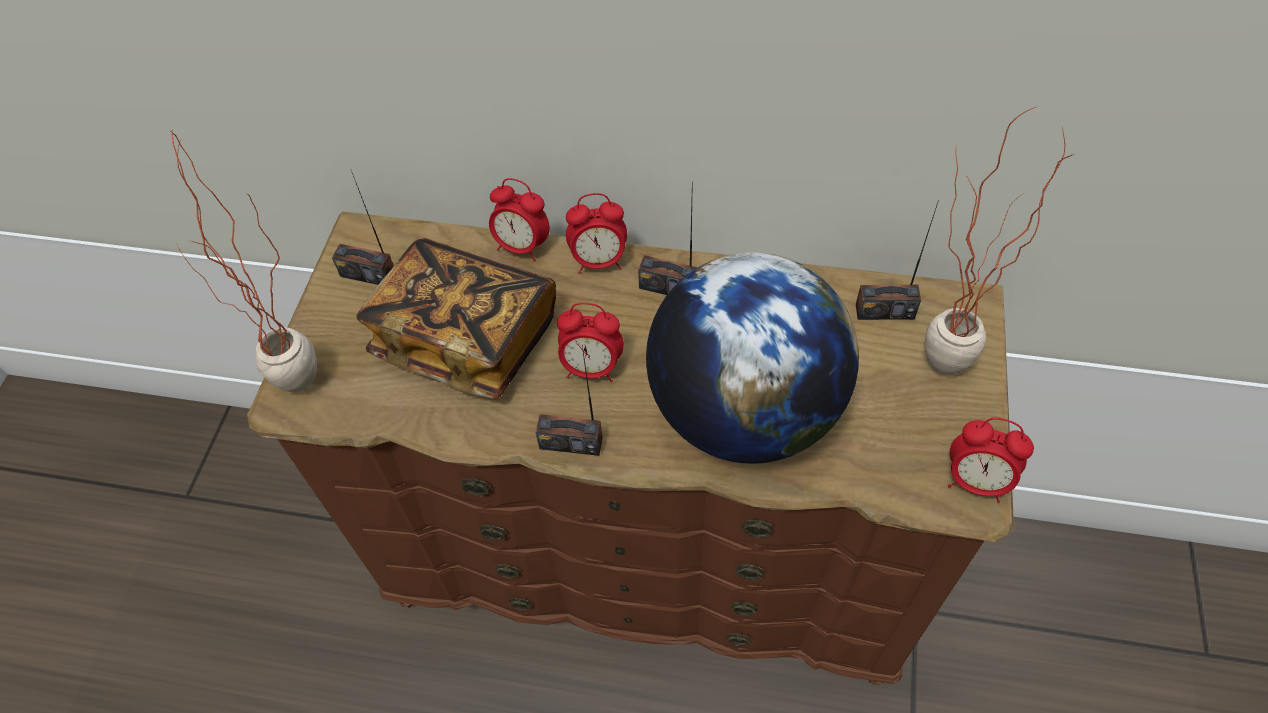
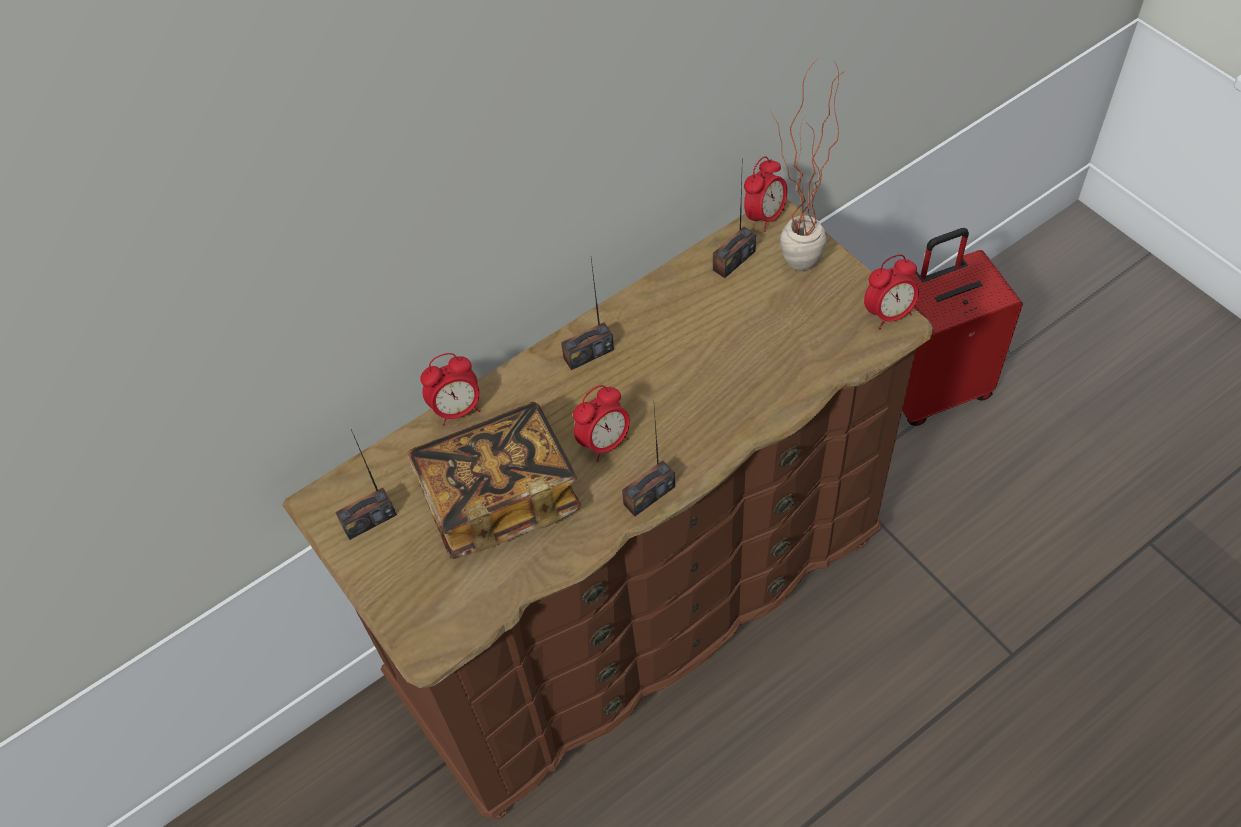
camera: 45 degrees left, 0 degrees up
potted plant [171,131,317,392] -> none
alarm clock [566,193,627,274] -> alarm clock moved to [744,156,787,232]
globe [646,252,859,464] -> none
none -> red suitcase [902,228,1023,426]

